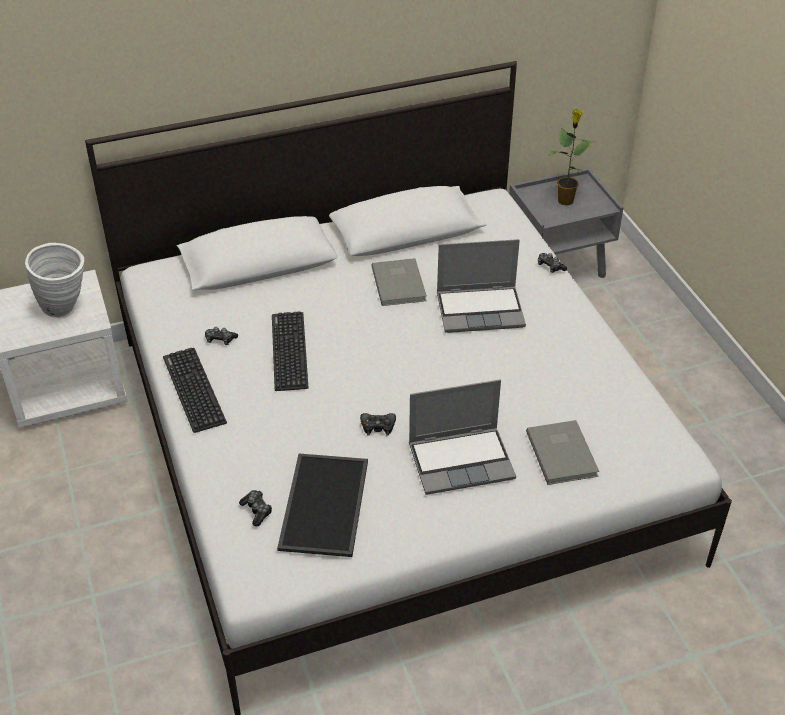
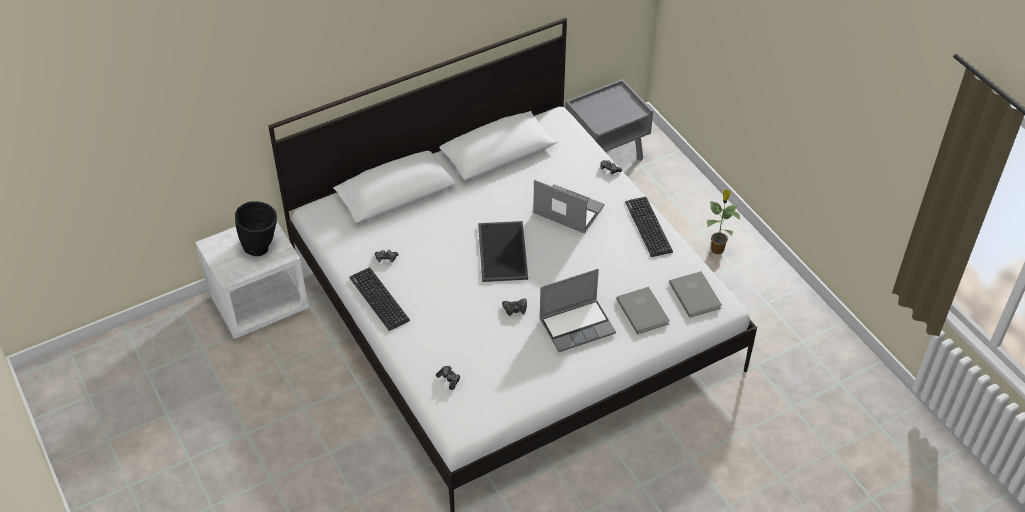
camera: 10 degrees left, 5 degrees up
white vase [25,243,84,319] -> black vase [235,201,277,256]
keyboard [272,311,309,391] -> keyboard moved to [625,197,673,257]
tray [277,454,368,557] -> tray moved to [478,221,528,282]
grey book [371,258,427,306] -> grey book moved to [669,271,722,318]
laptop [437,239,526,333] -> laptop turned 135 degrees counterclockwise [533,180,605,233]
potted plant [548,109,596,206] -> potted plant moved to [707,189,740,254]

